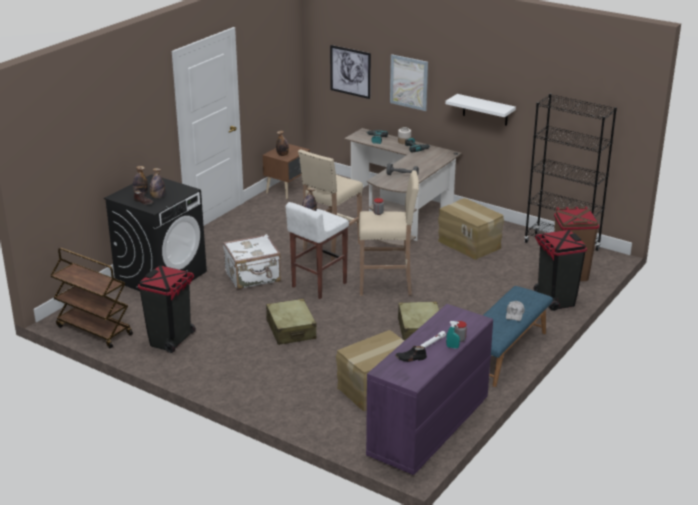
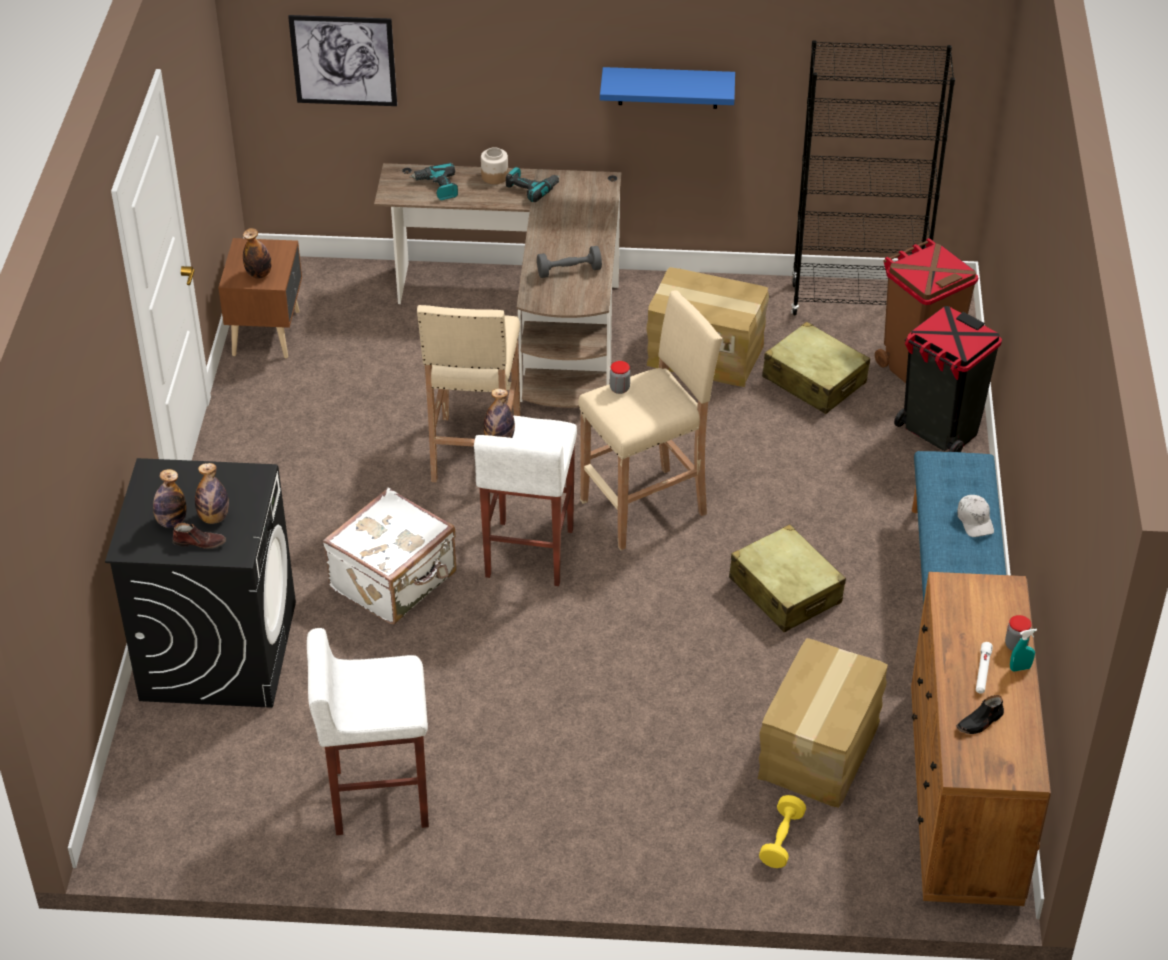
camera: 30 degrees left, 15 degrees up
brown cart [50,248,133,348] -> none
black trash can [138,266,196,353] -> white stool [307,628,429,835]
beige suitcase [266,299,316,345] -> beige suitcase moved to [762,322,870,414]
purple dresser [366,304,493,475] -> brown dresser [911,572,1051,906]
picture [390,54,428,111] -> none
white shelf [445,94,516,126] -> blue shelf [600,67,735,109]
none -> yellow dumbbell [759,795,806,868]

